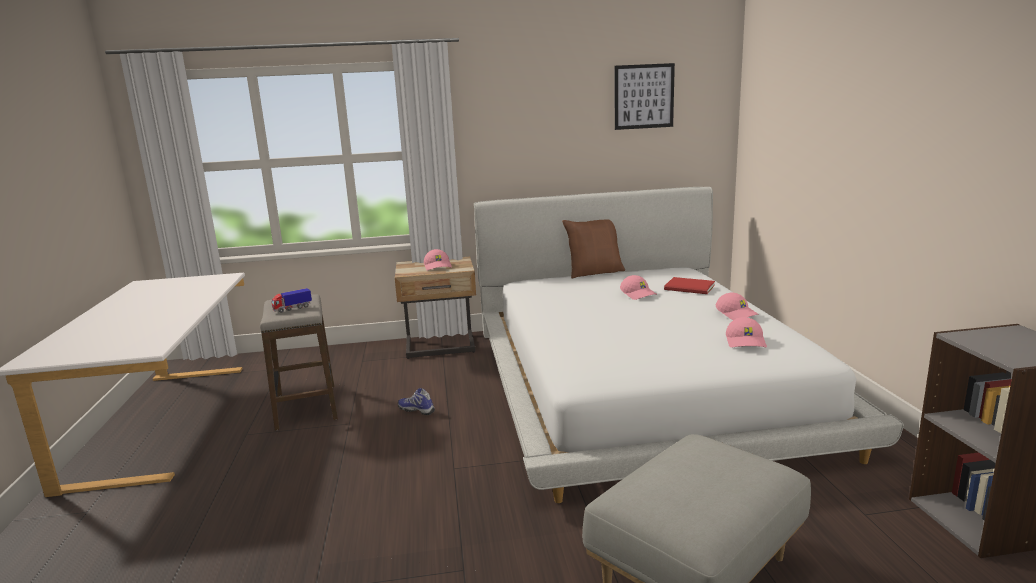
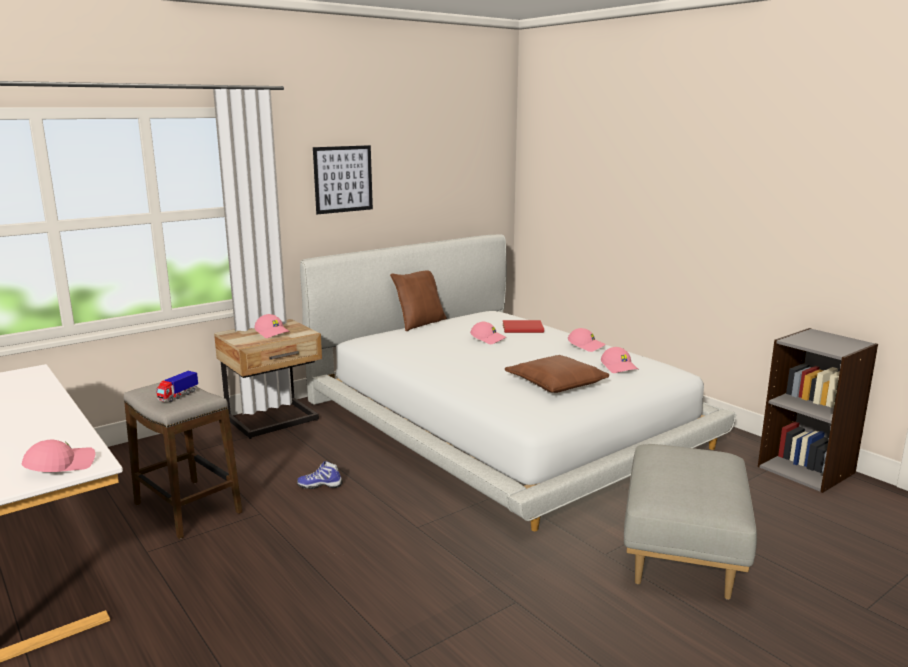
camera: 30 degrees left, 0 degrees up
picture [615,63,675,130] -> picture moved to [313,145,373,214]
none -> pink cap [22,440,95,472]
none -> brown pillow [505,355,609,393]

